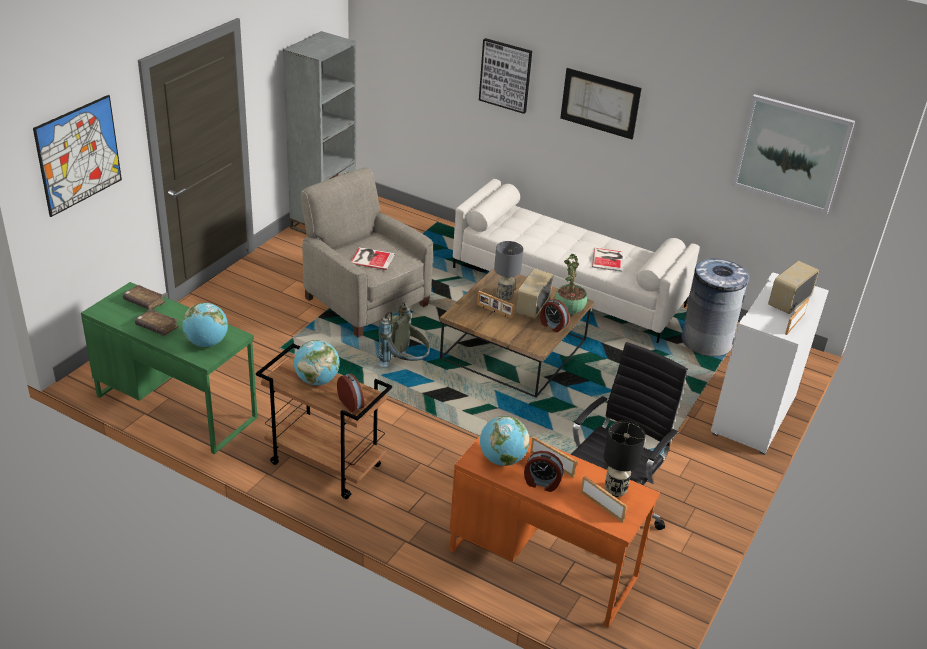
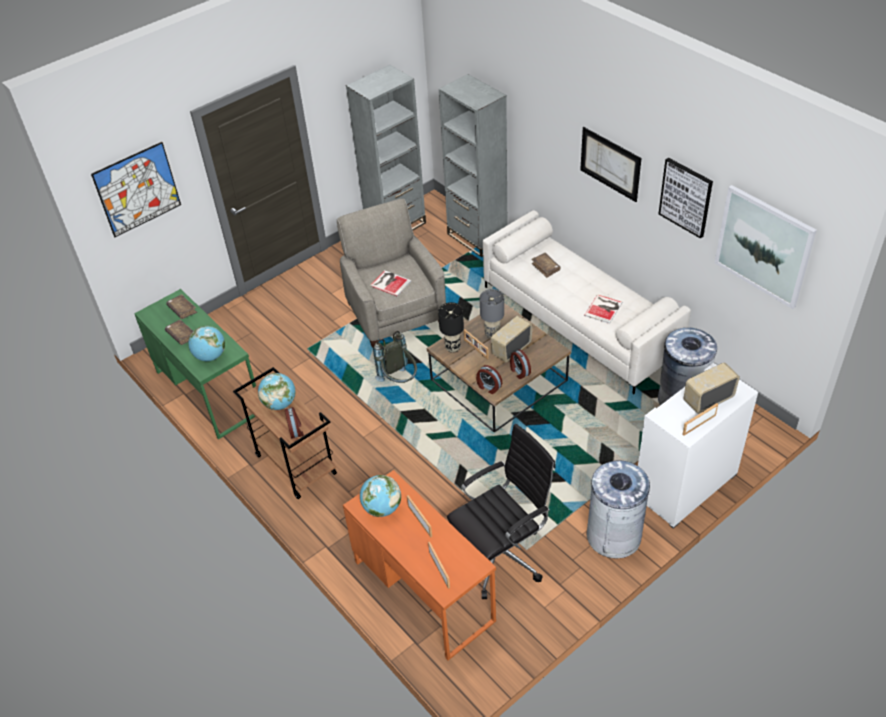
camera: 25 degrees right, 10 degrees up
picture [479,38,532,114] -> picture moved to [659,158,713,239]
alarm clock [524,451,564,492] -> alarm clock moved to [476,365,502,394]
potted plant [555,254,587,314] -> none
black table lamp [604,420,646,497] -> black table lamp moved to [438,302,464,353]
none -> grey bookcase [439,74,507,257]
none -> brown book [532,253,561,278]
none -> grey trash can [587,460,650,559]

